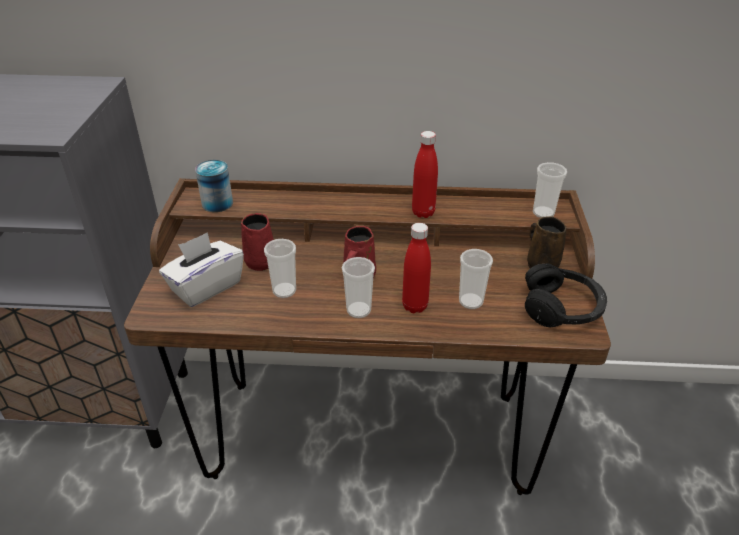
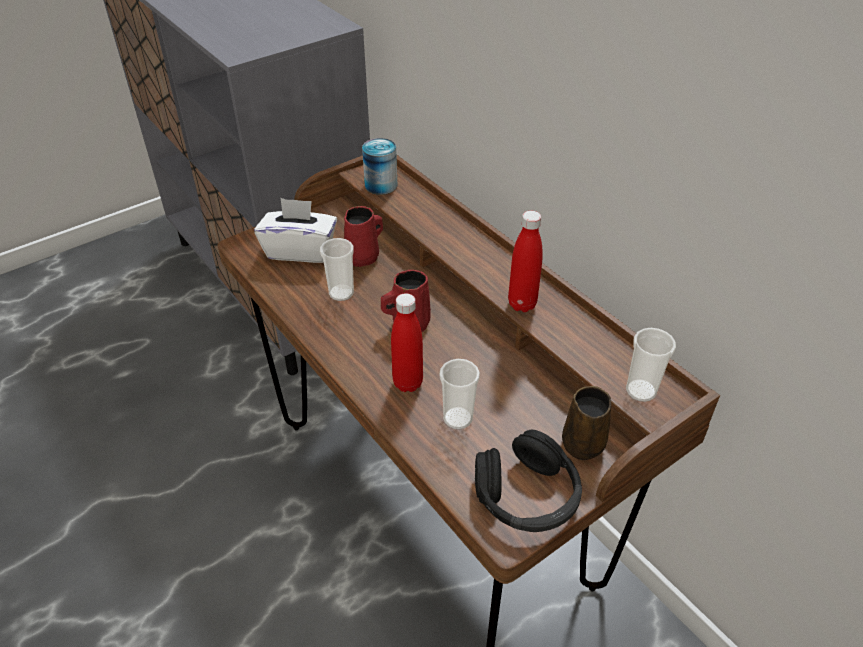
camera: 50 degrees right, 5 degrees up
cup [342,257,375,318] -> none

